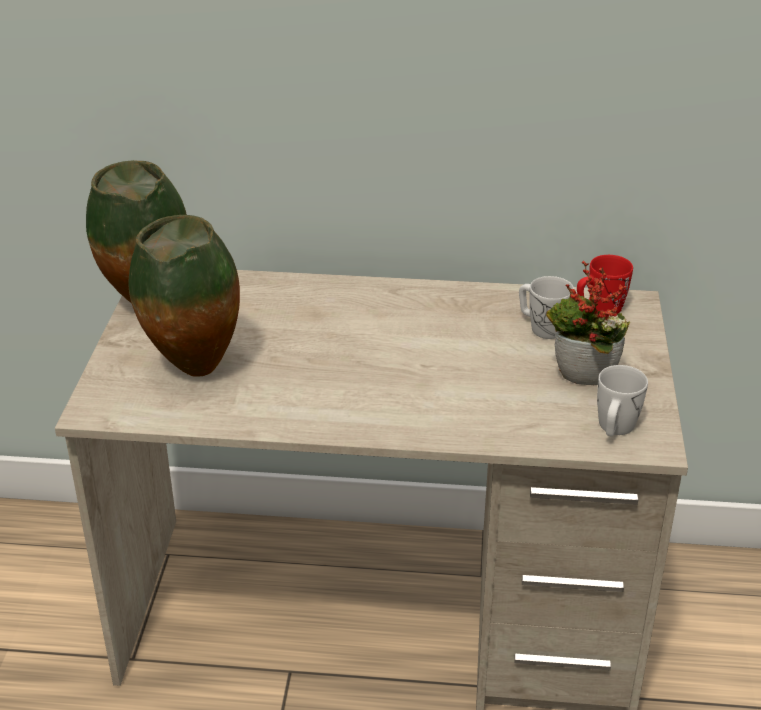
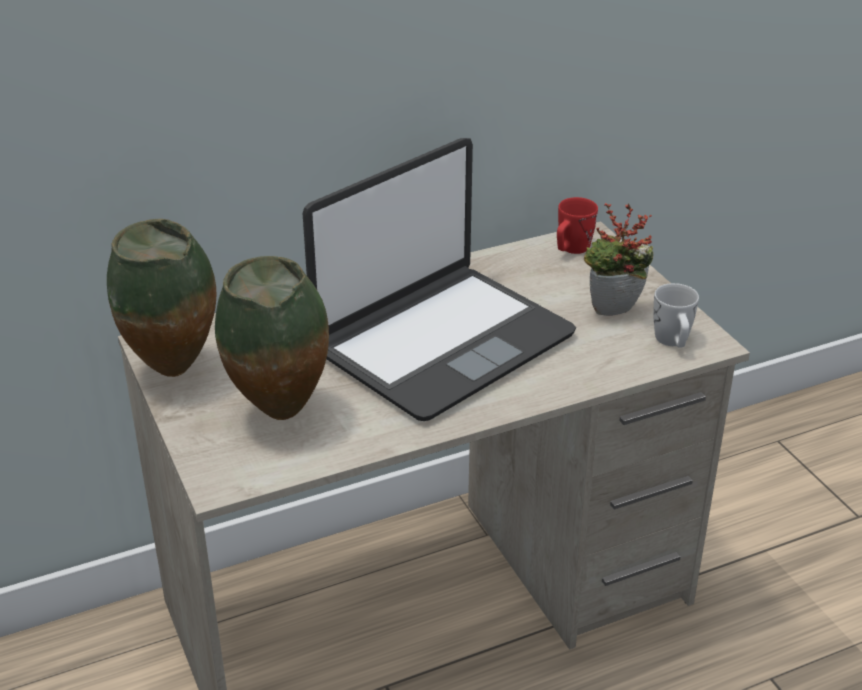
camera: 30 degrees left, 0 degrees up
white mug [519,276,574,339] -> none
none -> laptop [303,138,576,421]

